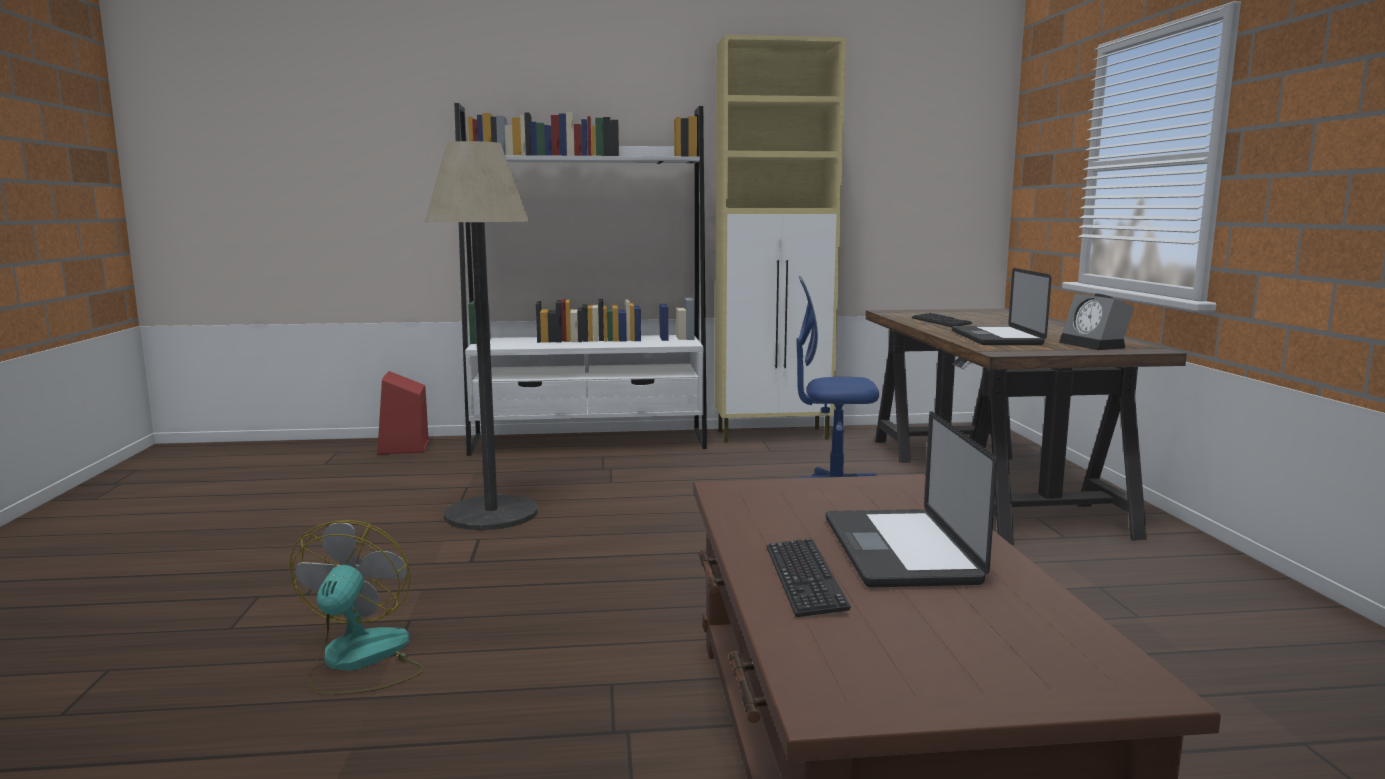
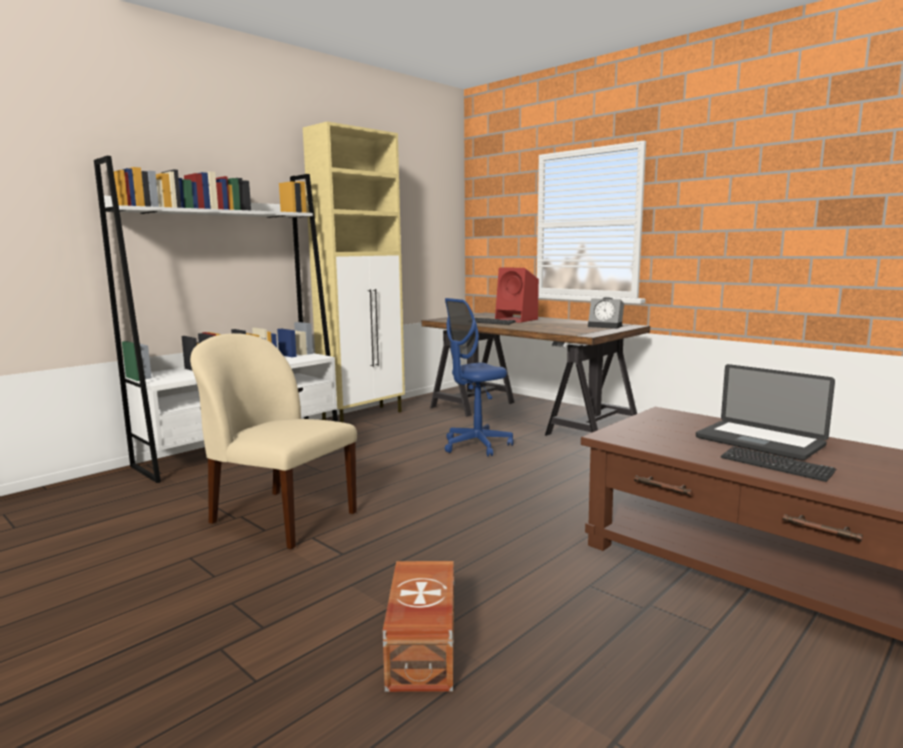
camera: 40 degrees left, 0 degrees up
fan [290,520,424,695] -> brown storage box [383,561,454,692]
red speaker [377,371,429,454] -> red speaker moved to [495,267,539,323]
floor lamp [425,141,538,530] -> beige chair [190,333,357,549]
laptop [952,268,1052,345] -> none

